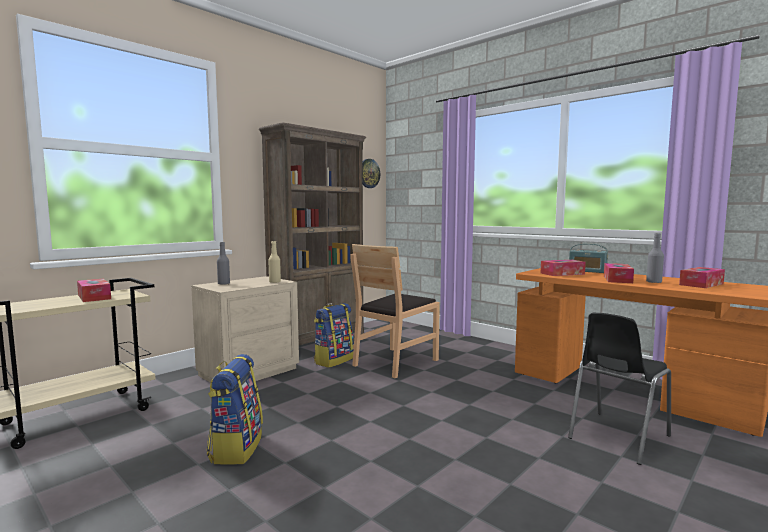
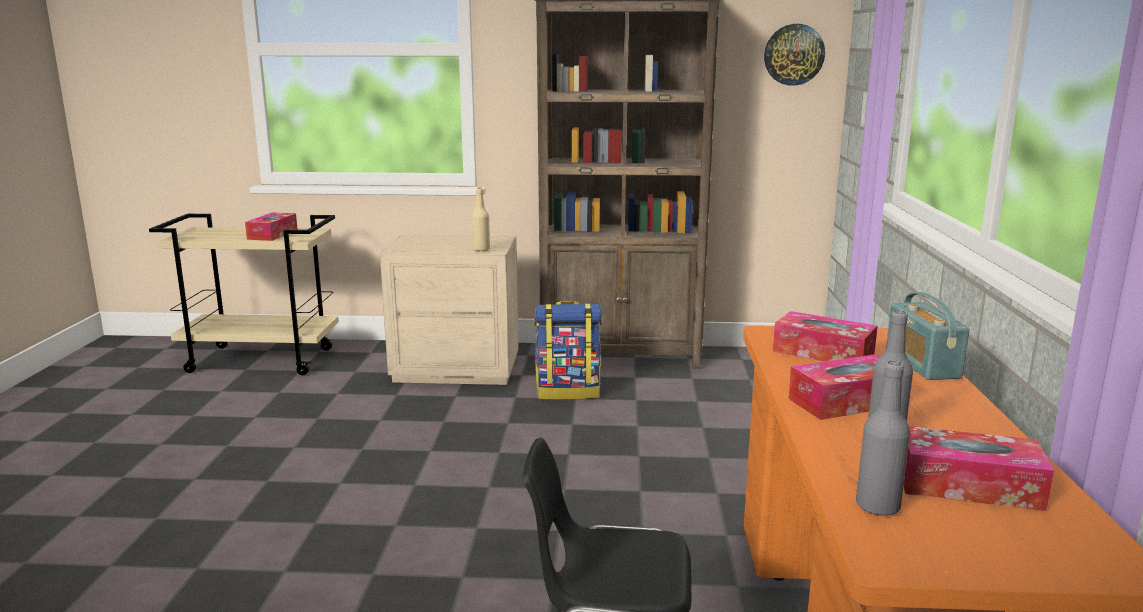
camera: 50 degrees right, 10 degrees up
backpack [206,354,263,465] -> none
grey bottle [217,242,230,284] -> grey bottle moved to [856,361,910,516]
brown chair [351,244,440,378] -> none

